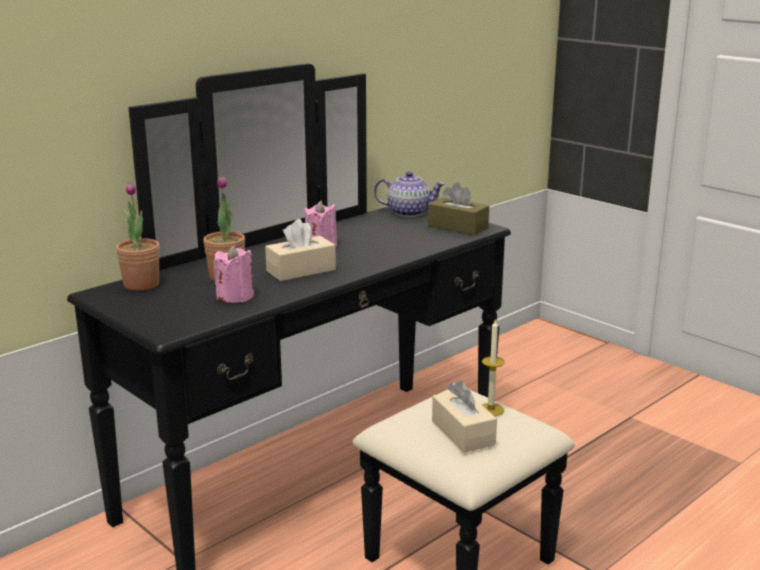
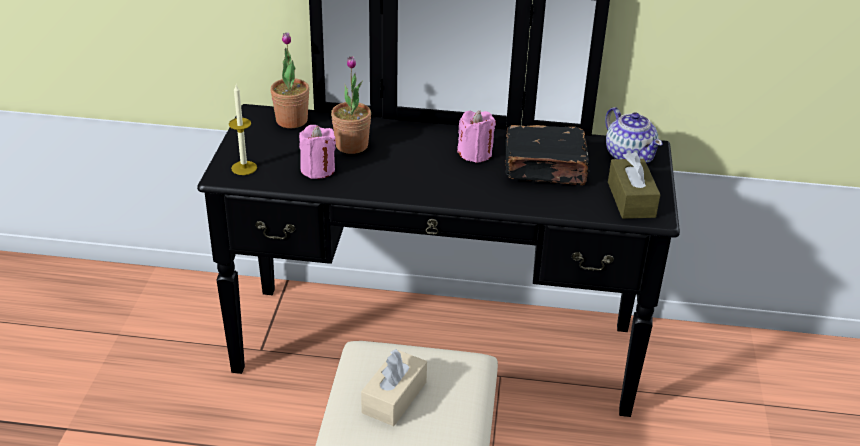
camera: 50 degrees right, 15 degrees up
beige tissue box [265,219,336,281] -> none
candle [481,320,505,416] -> candle moved to [229,85,257,175]
none -> black book [505,125,590,185]

